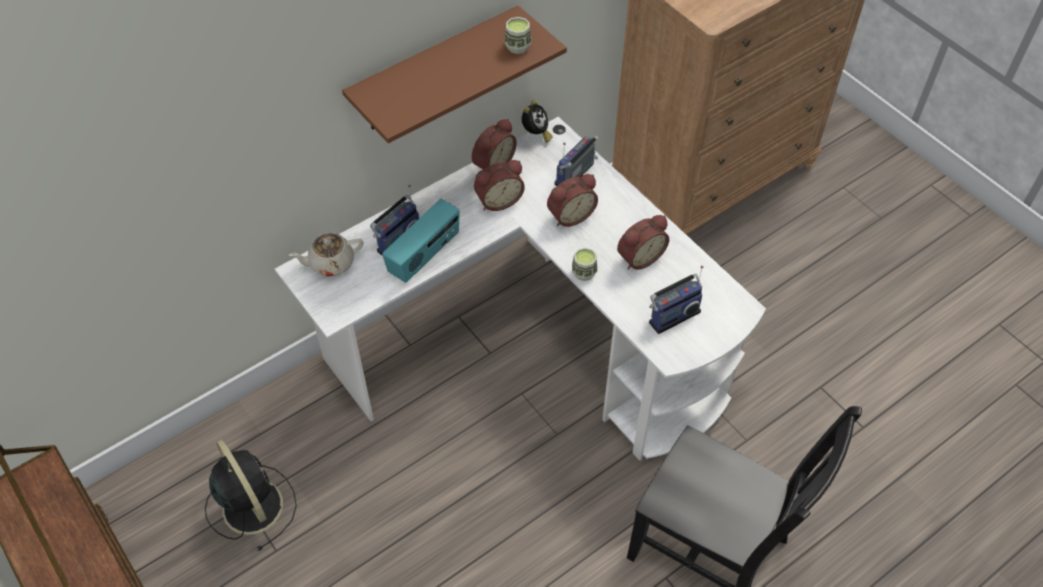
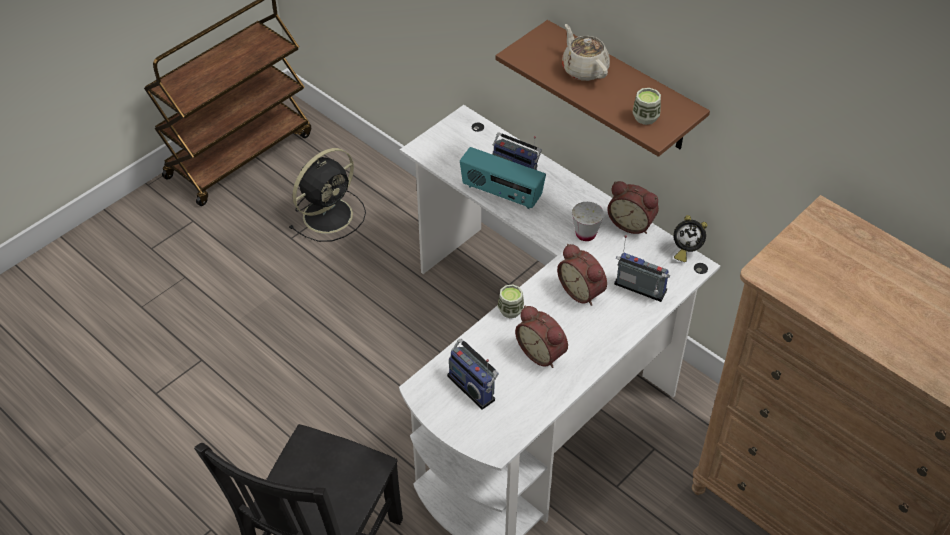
camera: 80 degrees right, 5 degrees down
beige teapot [289,232,364,276] -> beige teapot moved to [562,24,610,81]
alarm clock [474,160,525,211] -> white cup [572,202,604,241]

